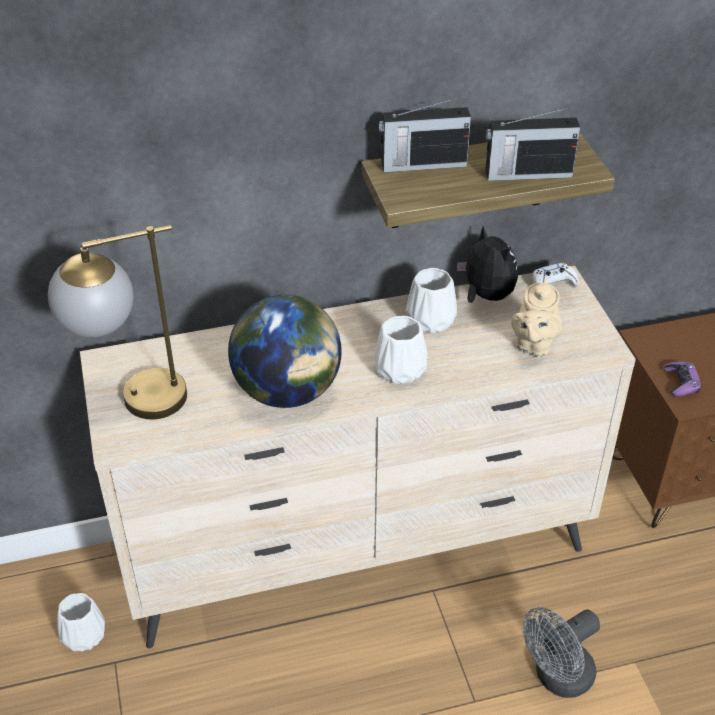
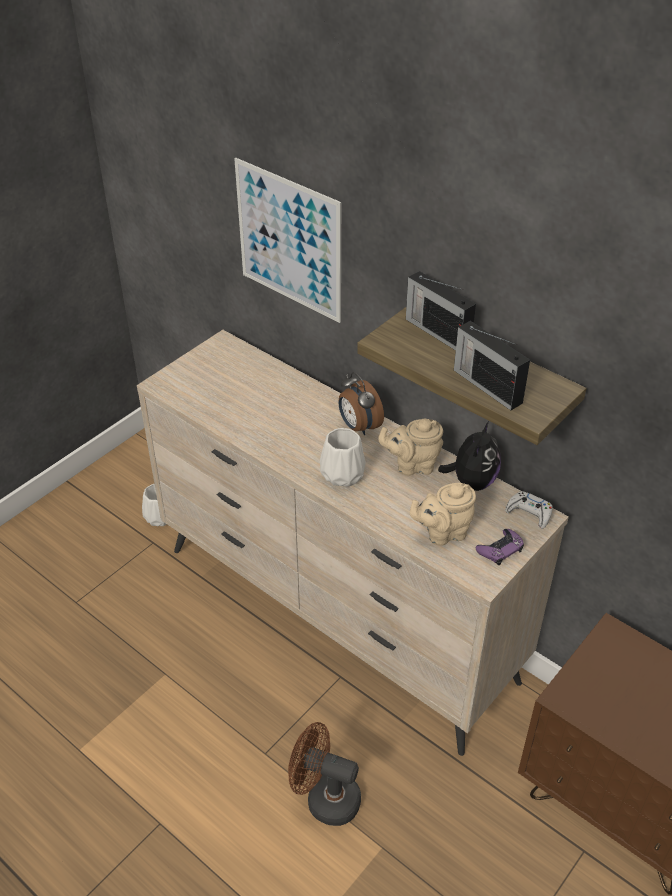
camera: 55 degrees right, 0 degrees up
table lamp [48,225,187,419] -> none
globe [228,295,342,408] -> none
white vase [406,268,457,334] -> beige teapot [378,418,443,476]
grey fan [523,607,600,698] -> brown fan [288,722,361,826]
purple game controller [664,361,701,397] -> purple game controller moved to [476,529,524,565]
none -> picture [234,158,341,323]
none -> alarm clock [339,372,384,435]

